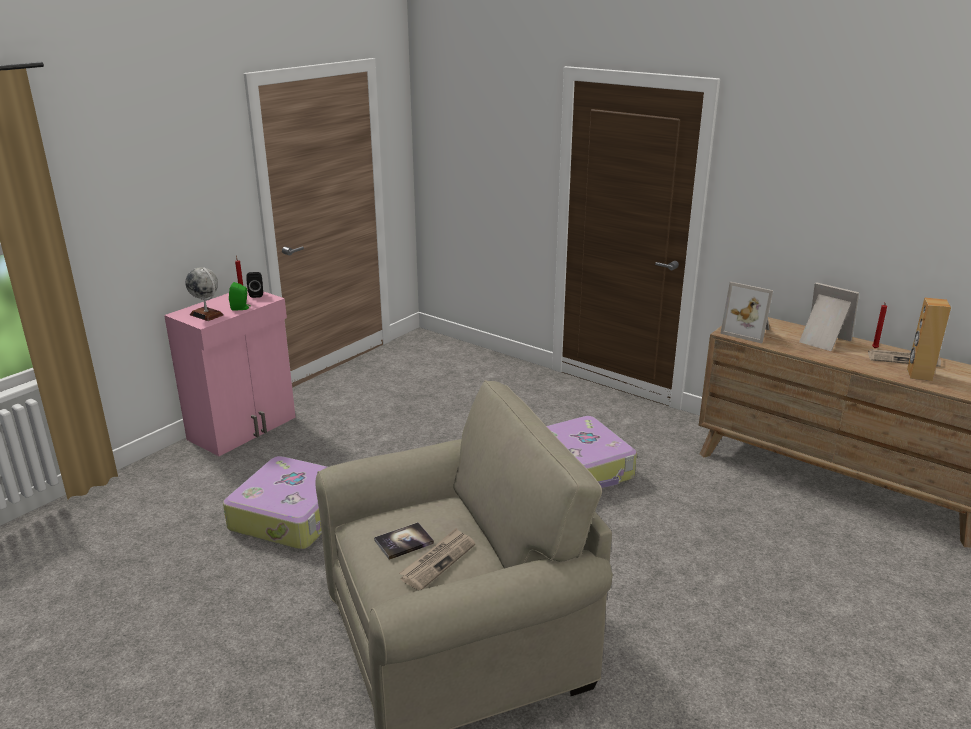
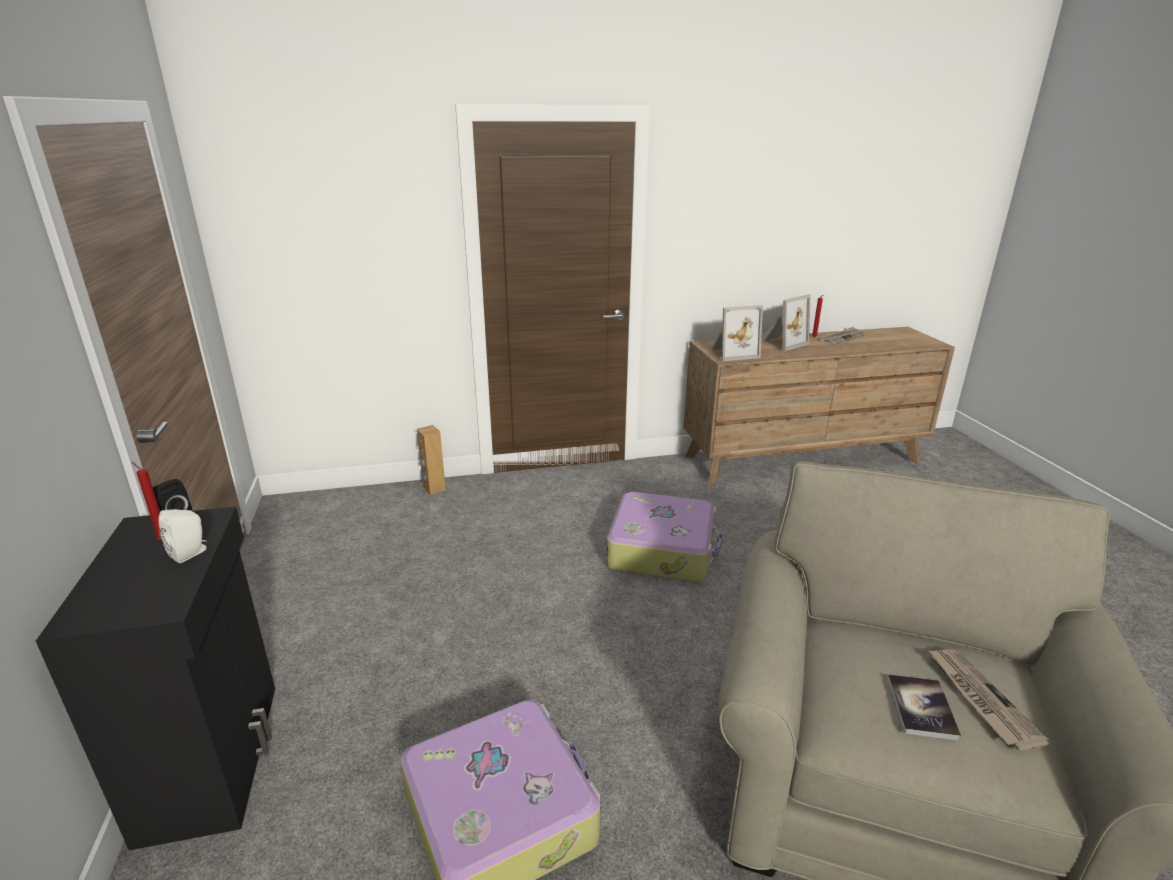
camera: 50 degrees left, 0 degrees up
pink cabinet [164,289,296,456] -> black cabinet [36,507,275,850]
globe [185,267,224,321] -> none
green speaker [229,282,250,311] -> white speaker [159,509,207,563]
picture frame [799,282,859,351] -> picture frame turned 150 degrees clockwise [761,295,810,351]
brown speaker [907,298,951,381] -> brown speaker moved to [417,425,446,495]

